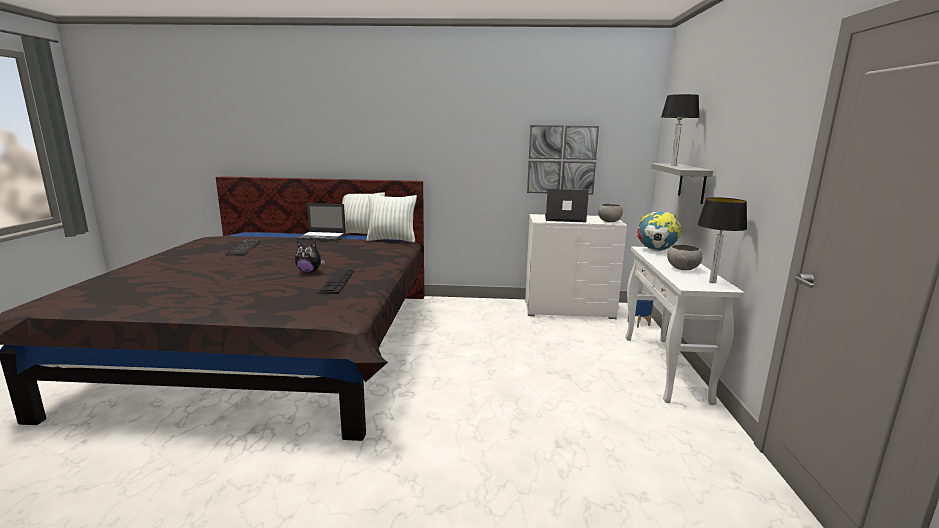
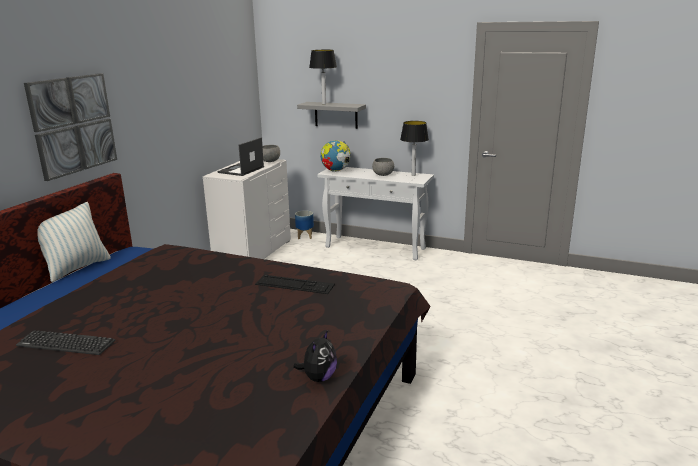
camera: 70 degrees left, 5 degrees up
plush toy [295,241,325,273] -> plush toy moved to [293,331,337,382]
laptop [296,203,346,241] -> none
pillow [366,194,417,242] -> none
picture [527,125,599,194] -> picture moved to [24,73,117,181]

